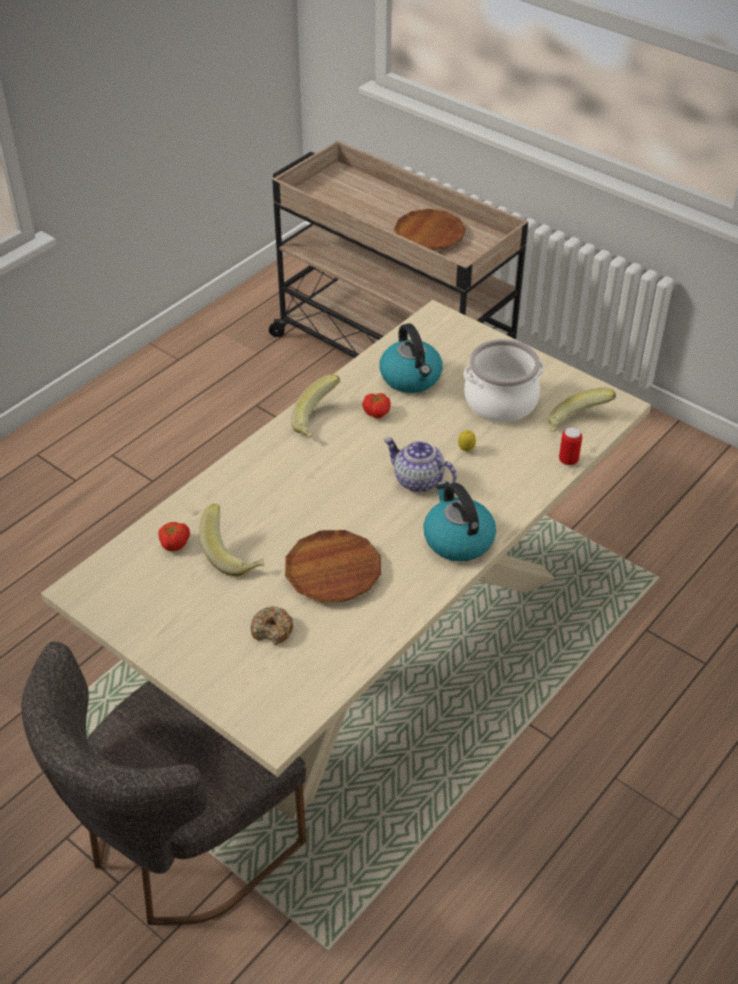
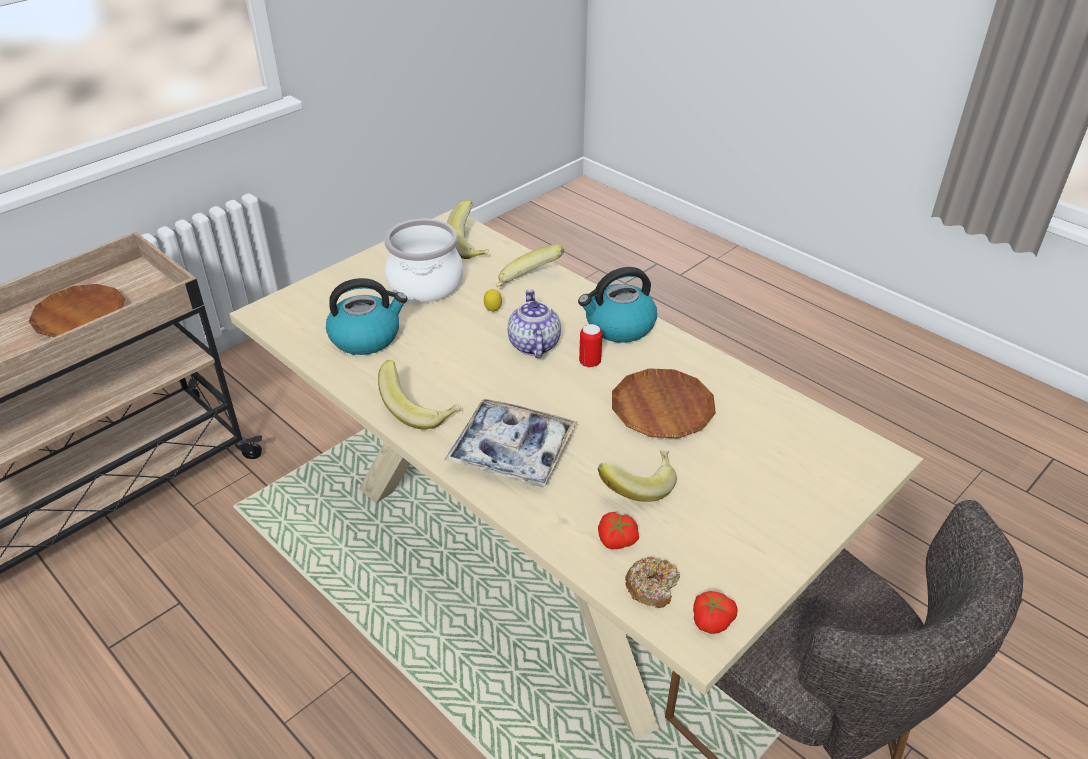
camera: 85 degrees left, 5 degrees down
donut [251,606,293,645] -> donut moved to [625,557,680,608]
tomato [362,393,391,418] -> tomato moved to [693,591,738,634]
teapot [384,437,457,492] -> teapot turned 135 degrees clockwise [508,289,561,358]
can [559,427,582,465] -> can moved to [579,324,602,367]
none -> tray [445,399,577,487]
none -> banana [496,244,564,287]

